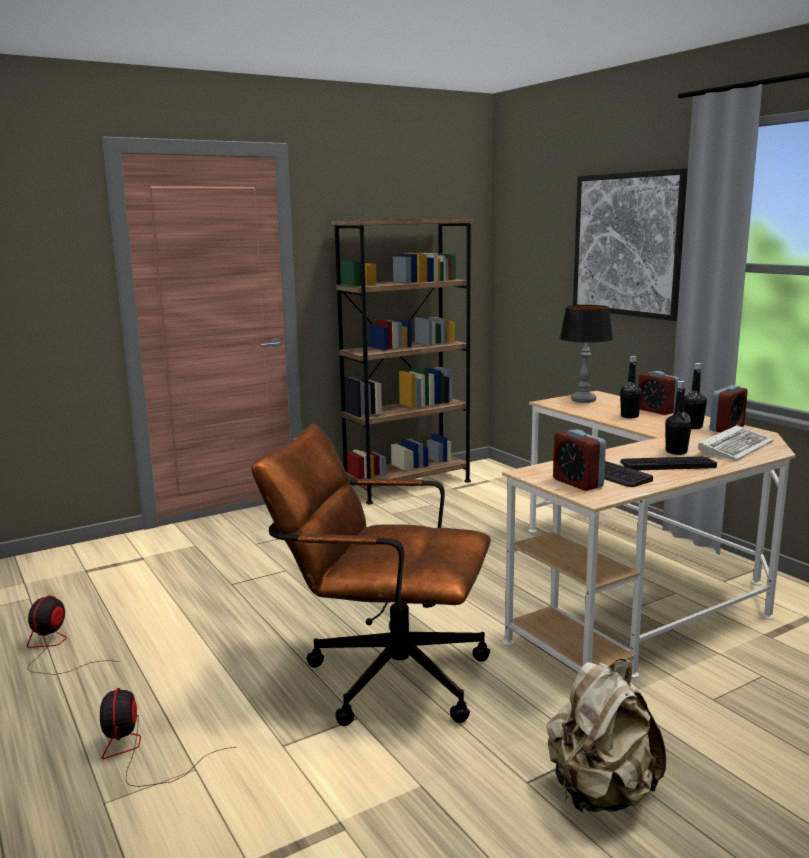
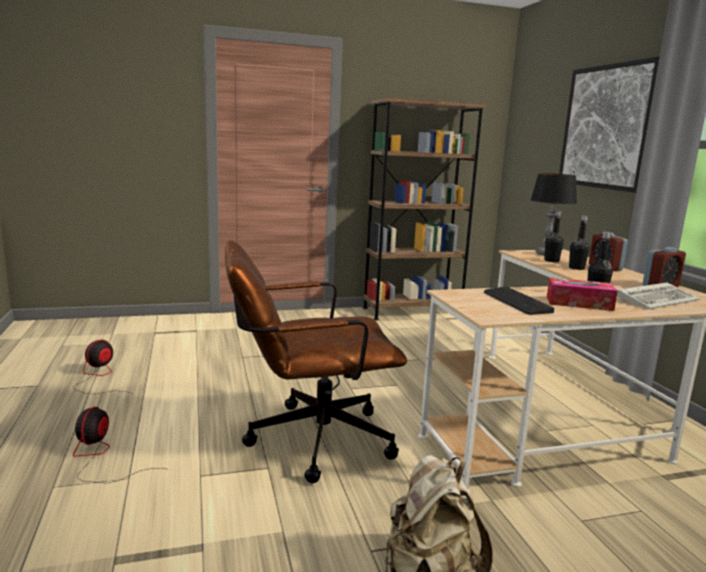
camera: 15 degrees right, 0 degrees up
brown office chair [251,424,491,726] -> brown office chair turned 45 degrees counterclockwise [225,240,407,483]
alarm clock [553,430,606,491] -> none
keyboard [620,456,717,470] -> tissue box [547,277,618,311]
black bottle [684,363,707,429] -> black bottle moved to [544,211,564,262]

